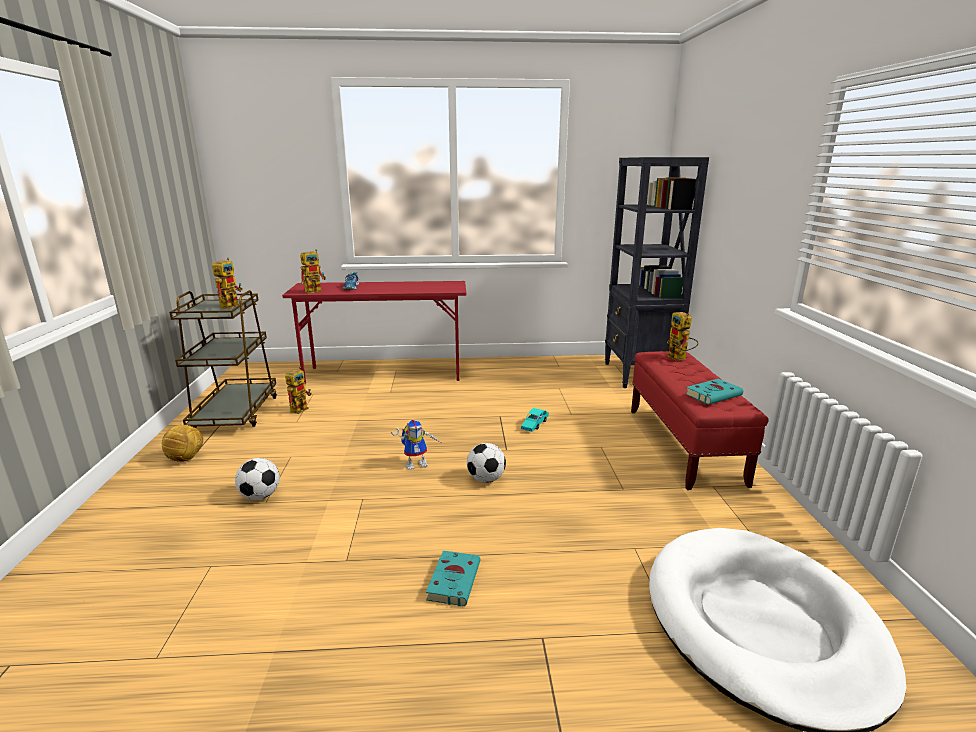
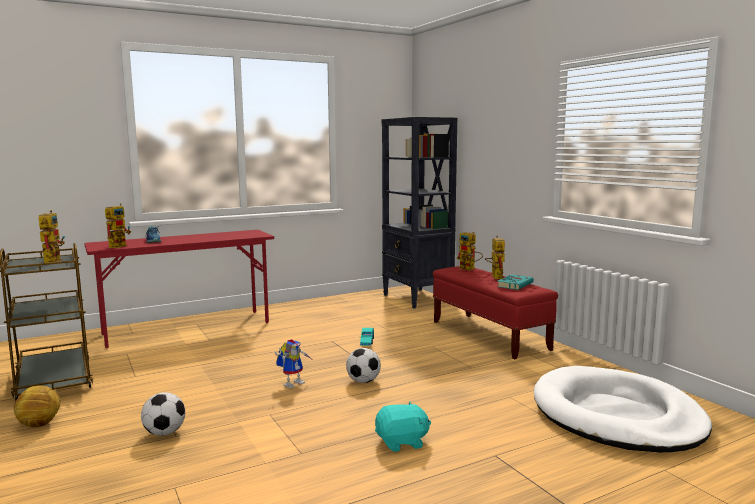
camera: 25 degrees left, 10 degrees down
toy robot [285,367,312,414] -> toy robot moved to [485,236,505,279]
turquoise book [426,551,480,606] -> turquoise plush toy [375,401,431,452]

